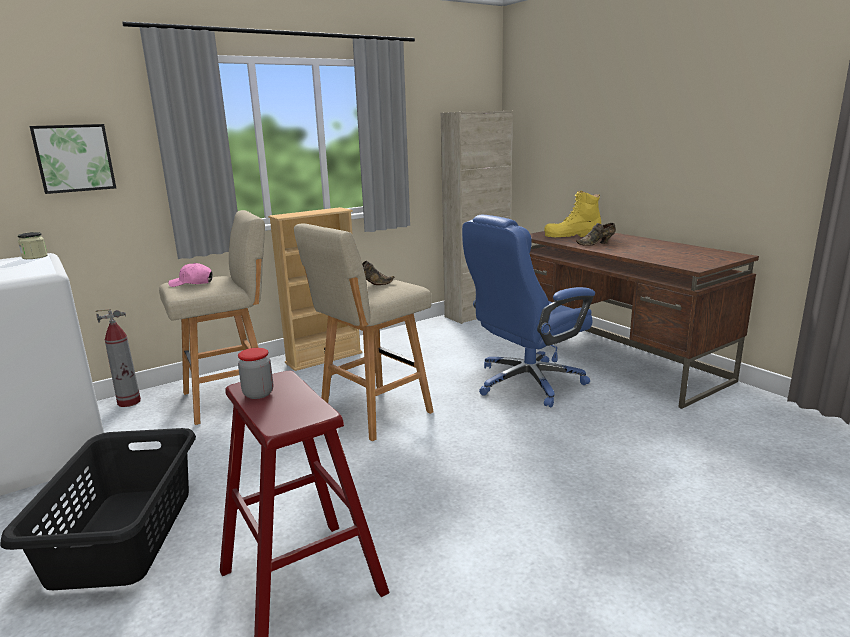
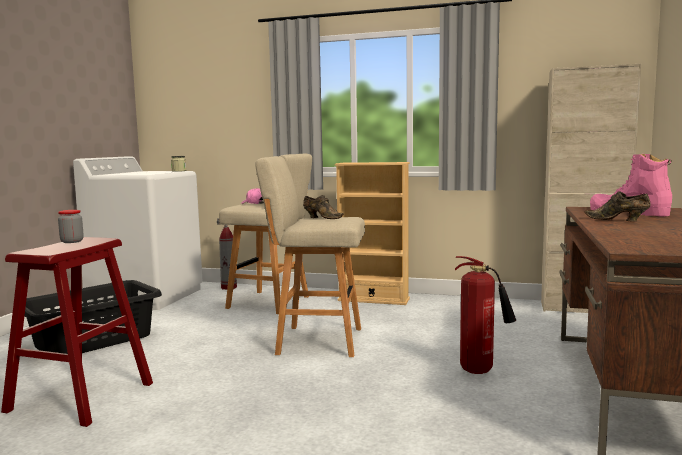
camera: 50 degrees right, 10 degrees down
picture [29,124,116,194] -> none
blue office chair [462,215,595,407] -> fire extinguisher [455,256,516,374]
yellow boot [544,191,601,237] -> pink boot [590,154,672,216]

